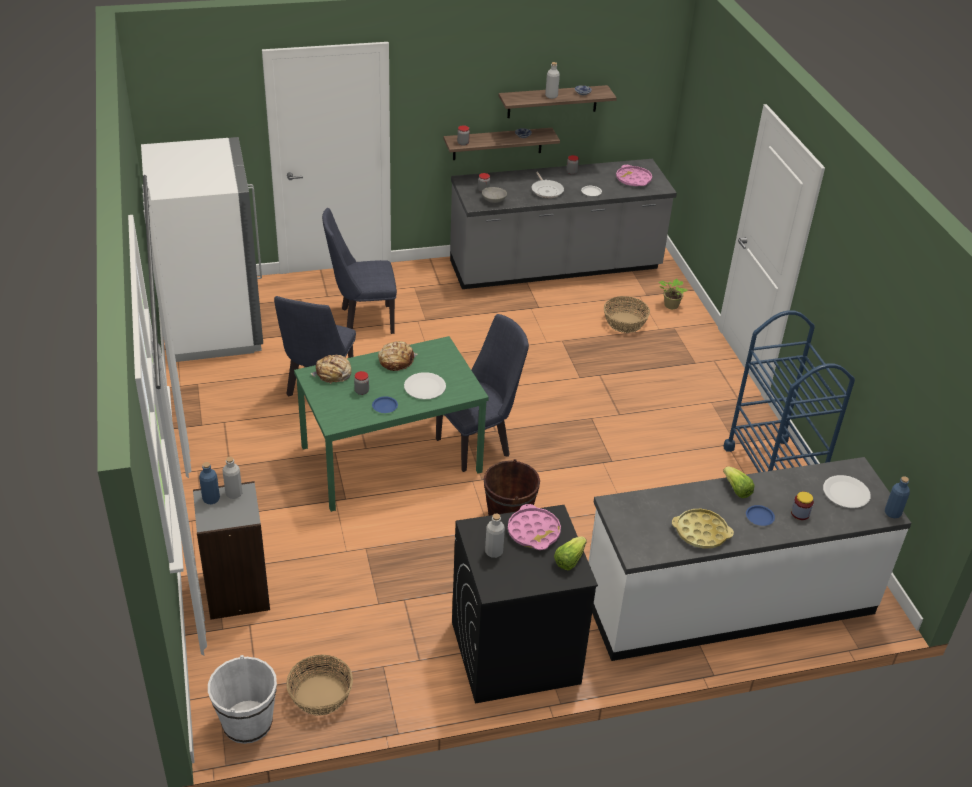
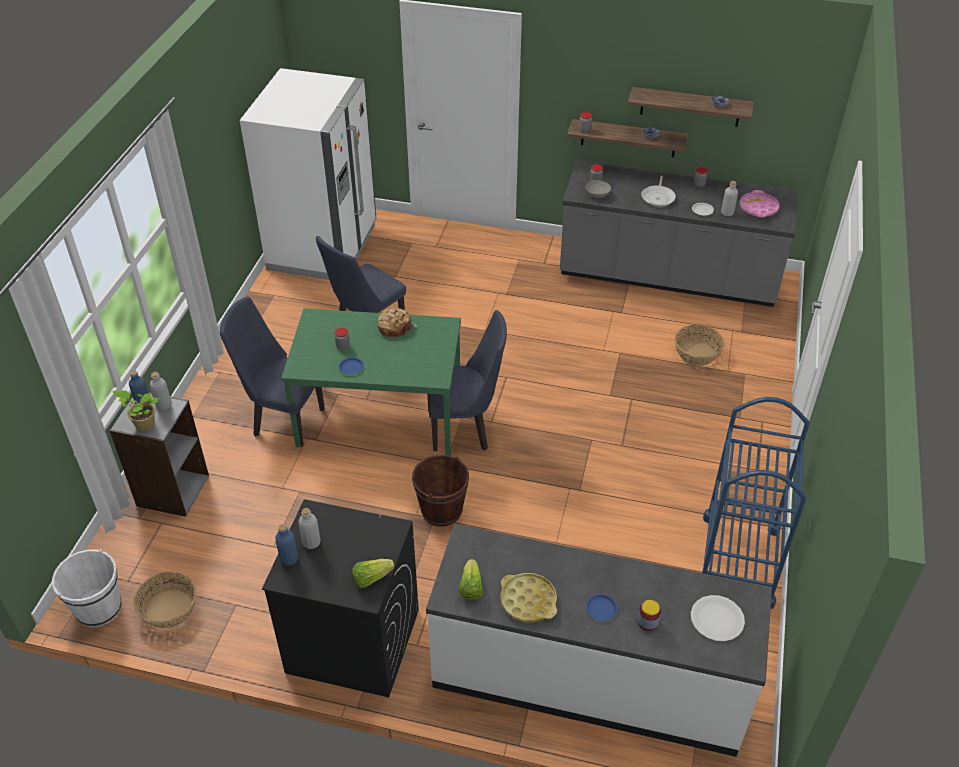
camera: 30 degrees right, 5 degrees up
bread [310,355,352,384] -> none
blue chair [322,208,397,334] -> blue chair moved to [220,296,325,447]
white plate [404,372,446,399] -> none
pink tray [508,504,561,550] -> none
grey bottle [545,62,560,99] -> grey bottle moved to [721,181,738,216]
potted plant [659,279,687,309] -> potted plant moved to [113,390,159,431]
lettuce [723,466,755,498] -> lettuce moved to [458,559,483,600]
blue bottle [885,476,910,518] -> blue bottle moved to [275,524,298,566]

